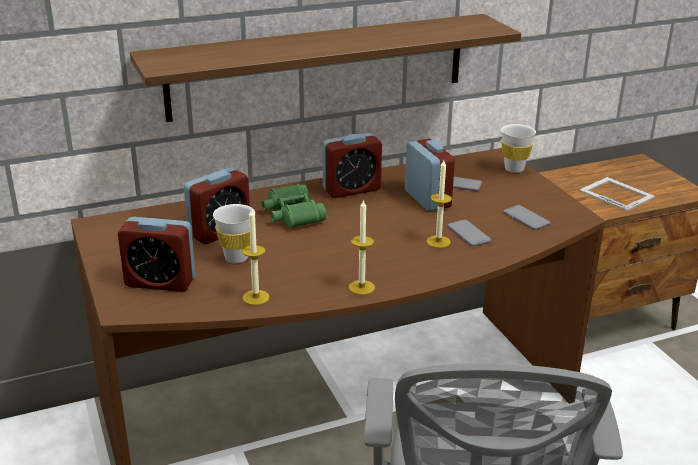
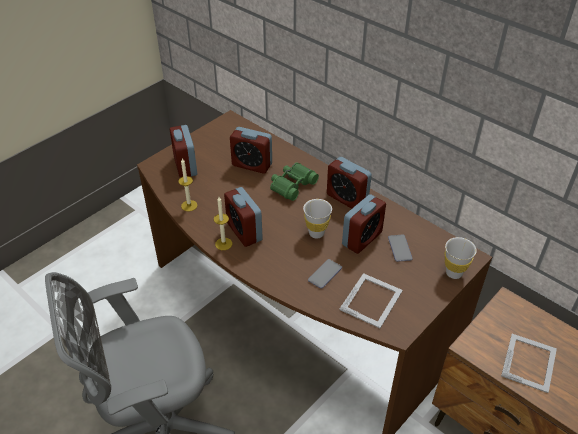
camera: 65 degrees right, 15 degrees up
shelf [130,14,521,122] -> none
white cup [213,204,255,263] -> white cup moved to [303,199,332,238]
candle [426,160,452,248] -> none
phone [503,205,550,230] -> picture frame [339,273,403,328]
none -> alarm clock [224,187,263,247]

